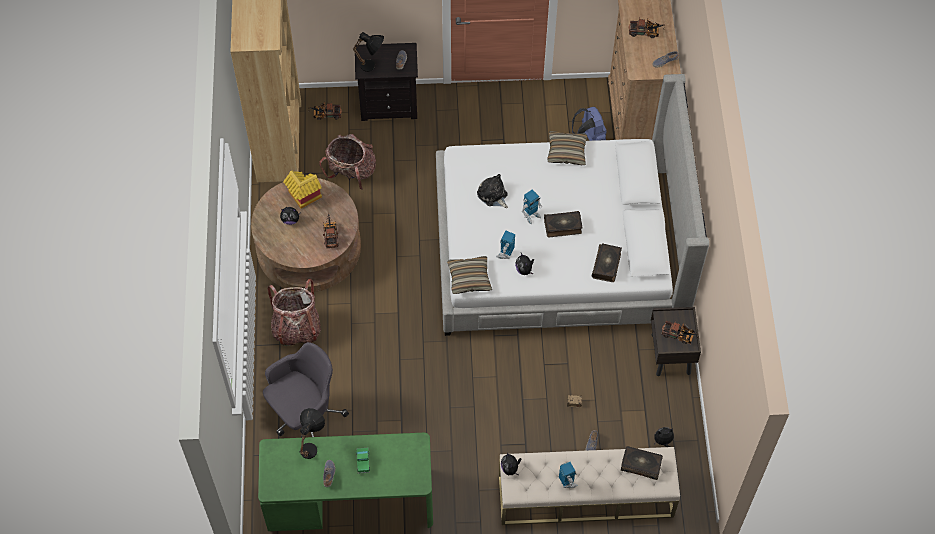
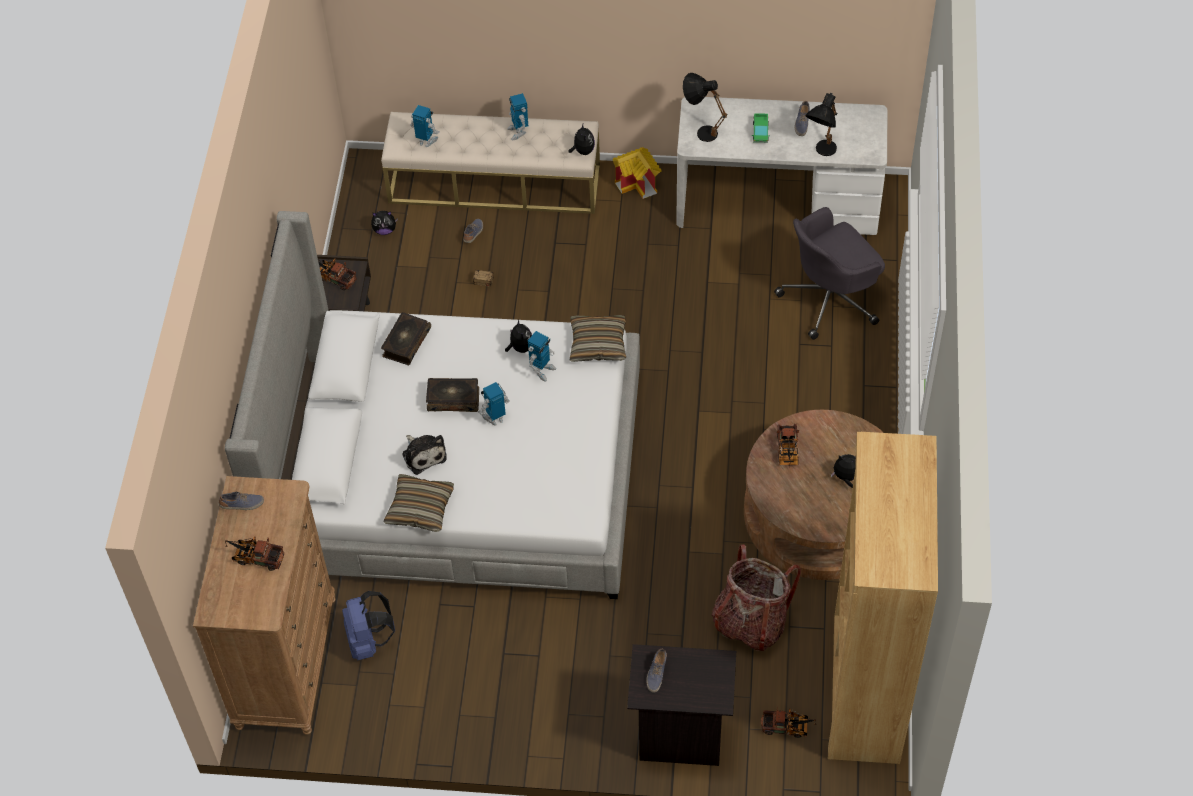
camera: 170 degrees left, 5 degrees down
green desk [258,433,433,531] -> white desk [676,97,887,235]
backpack [267,279,321,346] -> none
toy house [283,170,322,209] -> toy house moved to [613,147,662,199]
black table lamp [353,32,384,72] -> black table lamp moved to [683,73,728,142]
plush toy [477,174,508,208] -> plush toy moved to [402,435,447,475]
book [621,446,663,480] -> toy robot [410,105,440,147]

